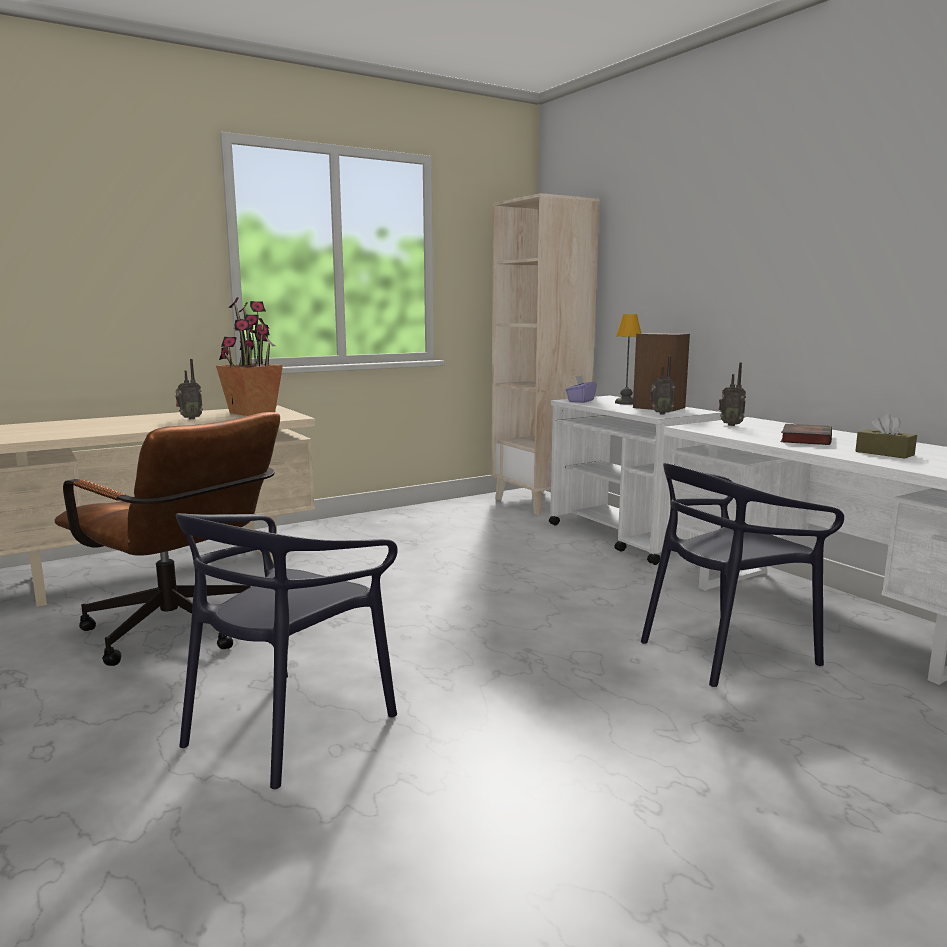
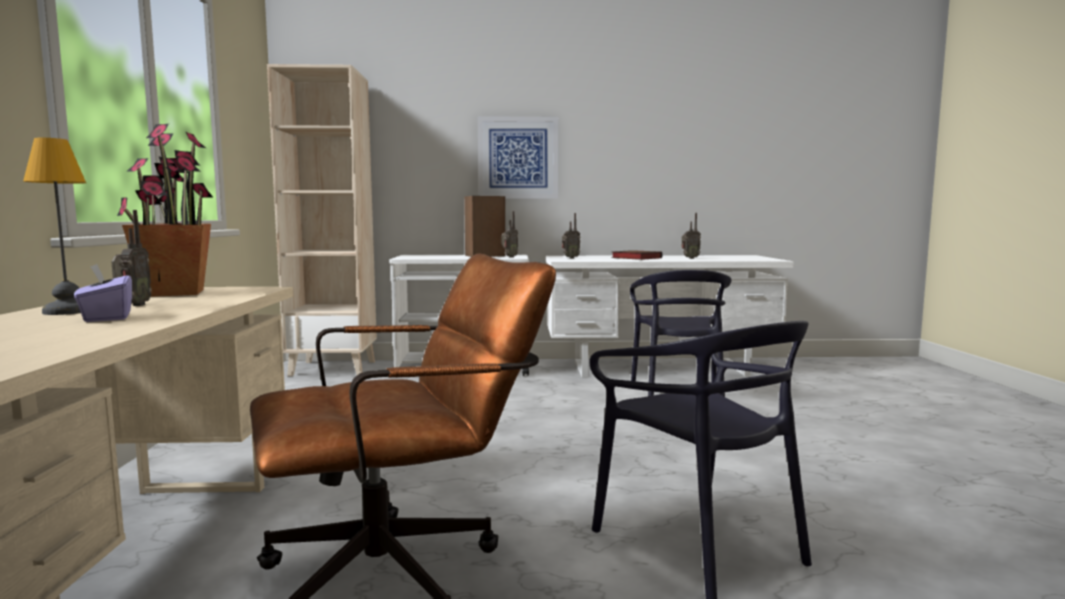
camera: 60 degrees left, 5 degrees down
purple tissue box [566,375,597,403] -> purple tissue box moved to [74,264,132,322]
table lamp [615,314,641,405] -> table lamp moved to [23,138,86,315]
brown tissue box [855,413,917,459] -> radio [681,213,701,259]
none -> picture [478,116,558,199]

